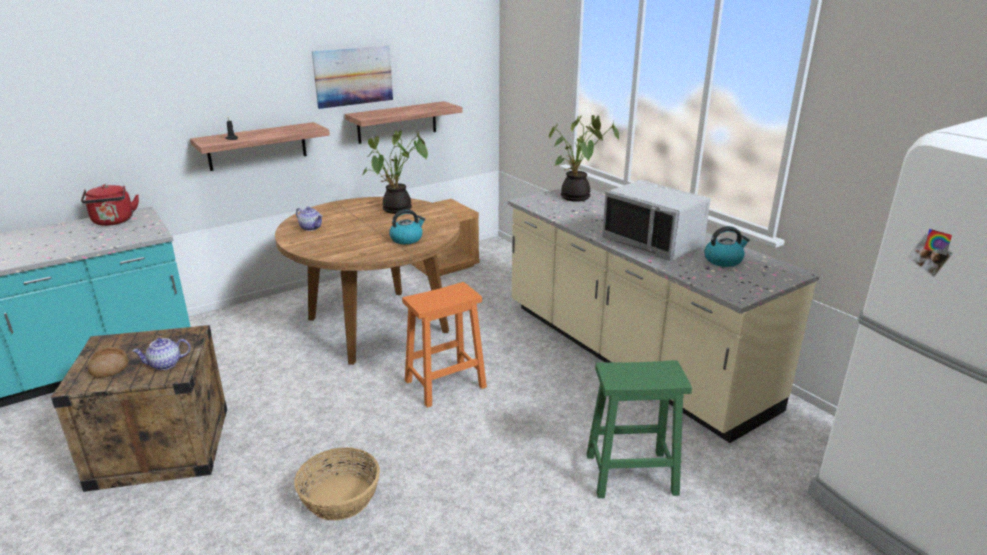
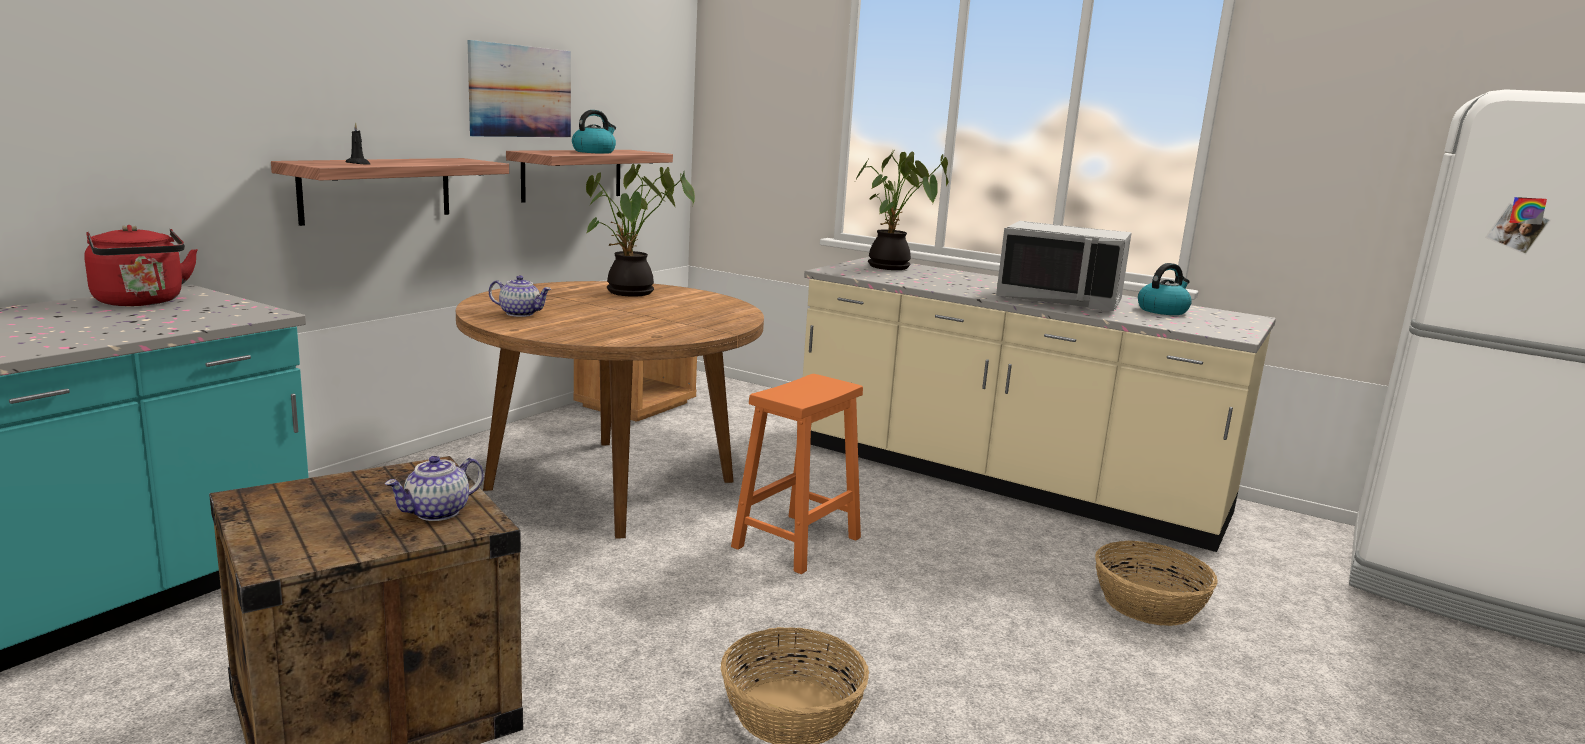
camera: 25 degrees left, 10 degrees down
bread [88,347,128,378] -> none
kettle [389,209,426,244] -> kettle moved to [572,110,616,154]
green stool [587,360,692,498] -> basket [1095,541,1218,626]

